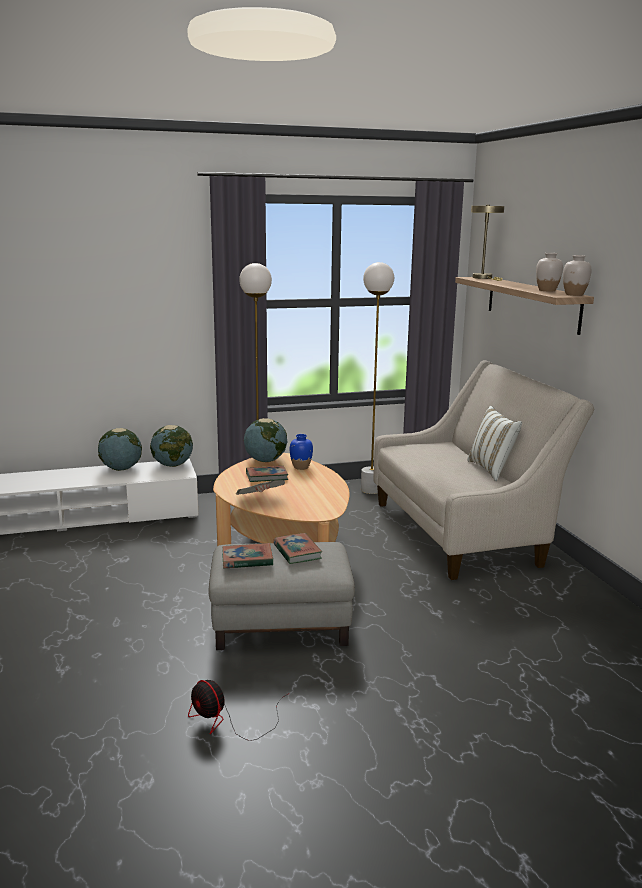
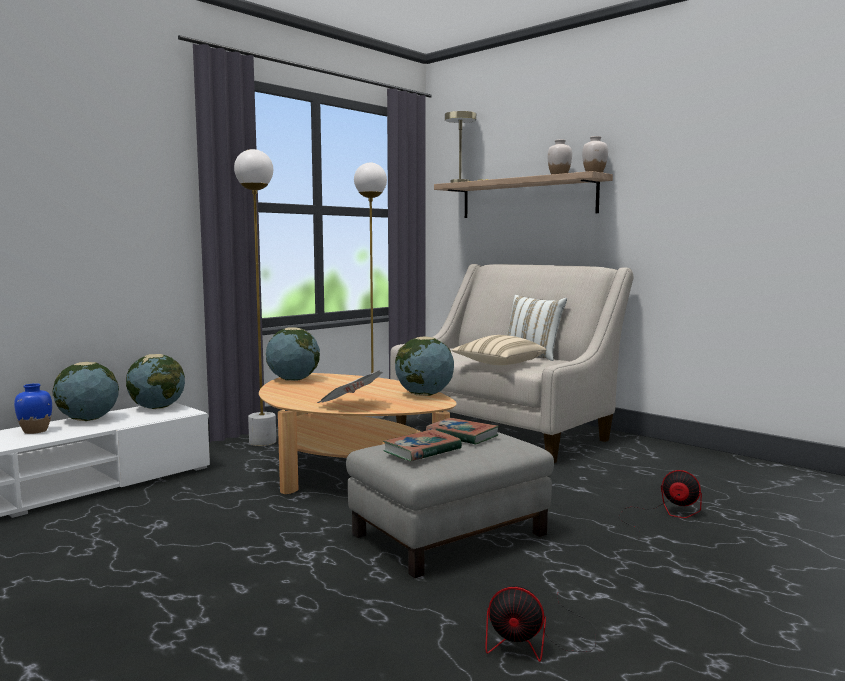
camera: 30 degrees left, 10 degrees down
book [246,466,288,482] -> none
blue vase [290,434,313,470] -> blue vase moved to [14,383,52,434]
none -> globe [395,336,454,396]
none -> beige pillow [452,335,546,365]
none -> fan [618,470,702,539]

